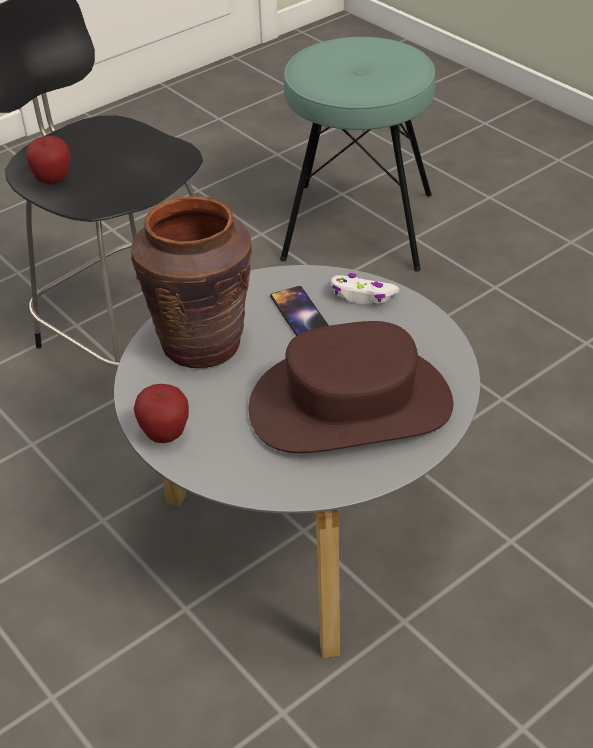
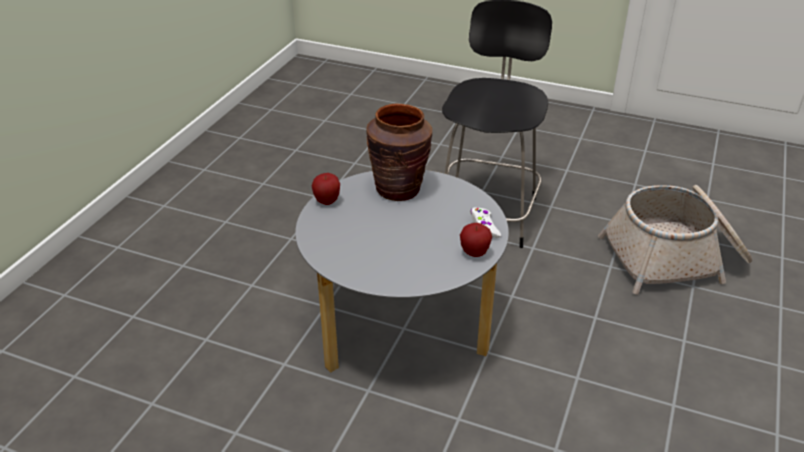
camera: 60 degrees right, 5 degrees down
apple [26,136,70,185] -> apple moved to [460,223,492,257]
brown hat [249,321,453,453] -> none
phone [270,286,329,336] -> none
turquoise stool [280,37,435,272] -> basket [598,185,753,295]

